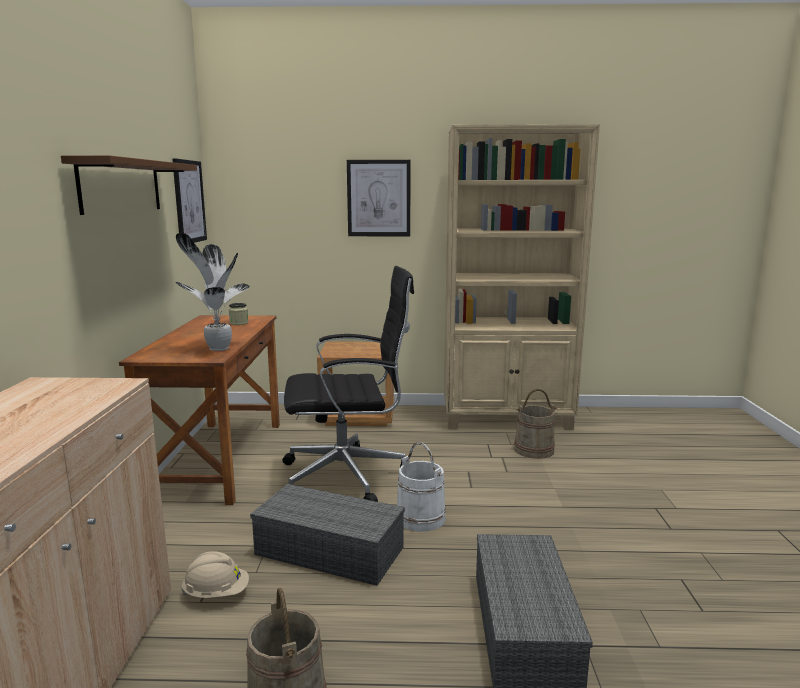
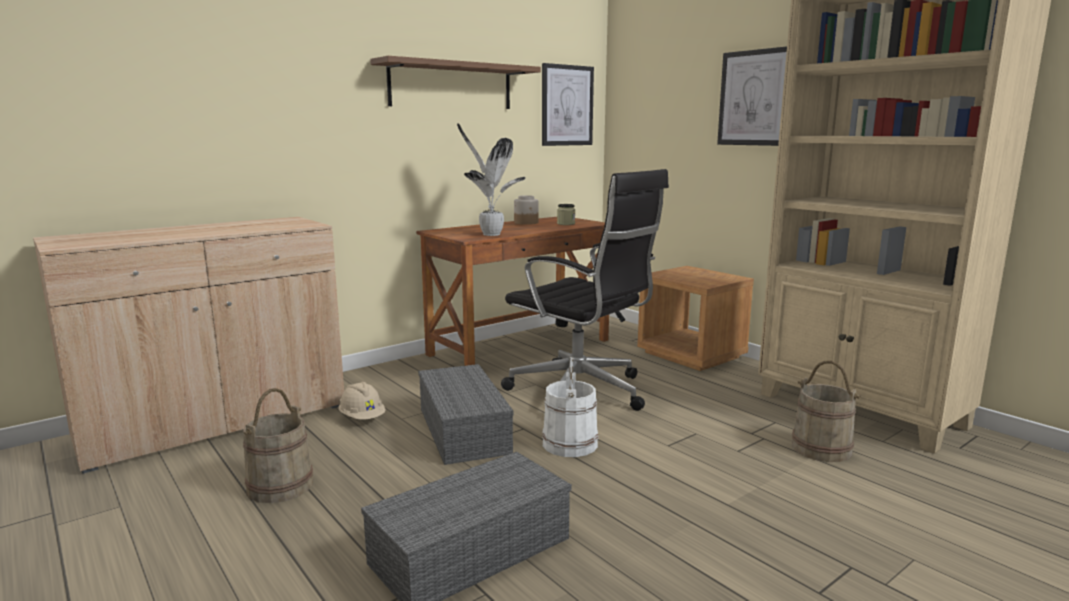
camera: 50 degrees right, 0 degrees up
none -> jar [514,195,539,225]

